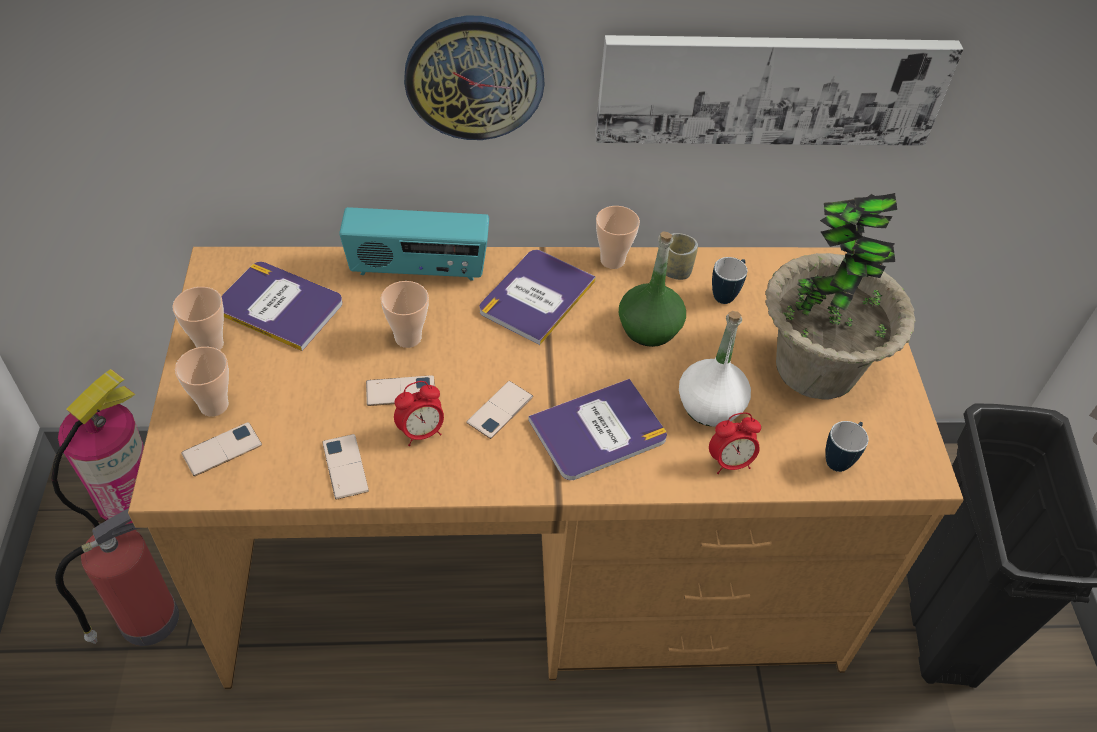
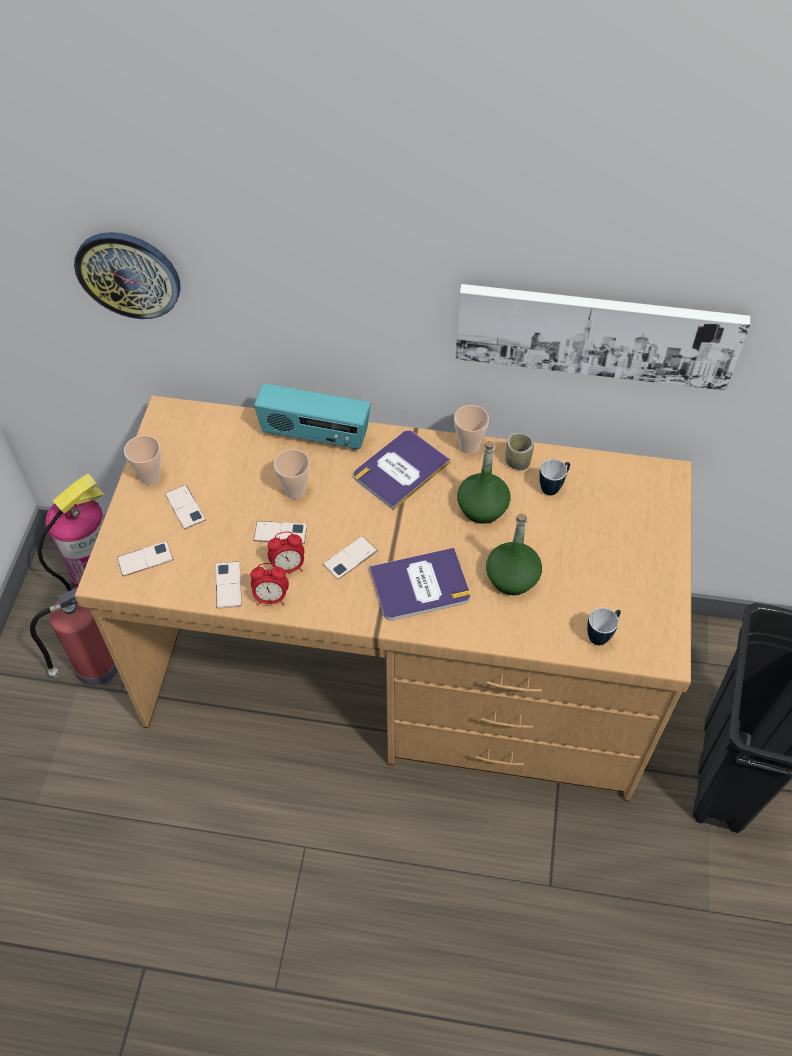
camera: 15 degrees right, 5 degrees up
cup [175,347,229,417] -> none
book [221,262,342,351] -> none
wall clock [404,16,545,140] -> wall clock moved to [74,232,181,319]
white bottle [679,311,751,427] -> green bottle [486,513,542,595]
alarm clock [709,412,761,474] -> alarm clock moved to [250,563,289,605]
potted plant [765,193,916,400] -> none
none -> phone [165,485,206,529]

